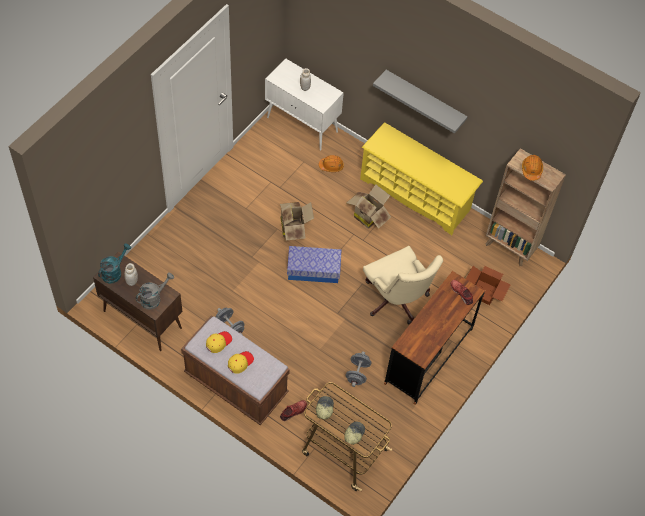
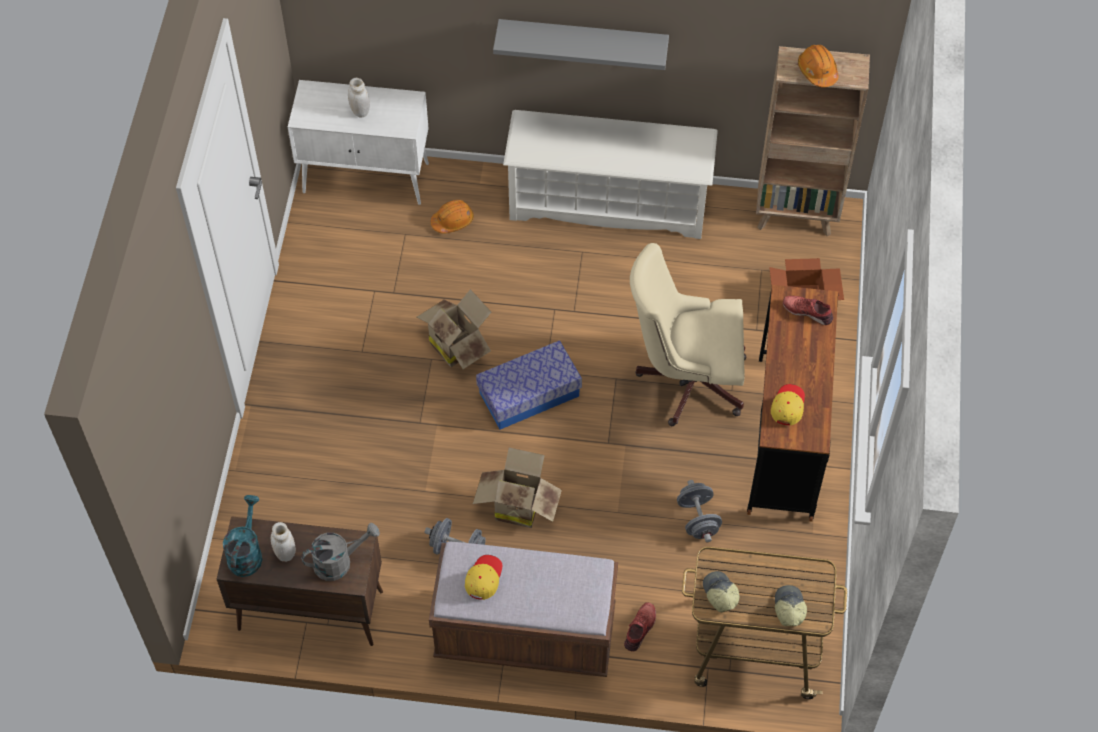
camera: 25 degrees left, 0 degrees up
grey watering can [135,273,174,310] -> grey watering can turned 45 degrees clockwise [301,523,380,581]
yellow cap [228,351,254,374] -> yellow cap moved to [771,384,805,425]
cardboard box [347,185,391,229] -> cardboard box moved to [473,447,562,528]
yellow shoe rack [360,123,483,235] -> white shoe rack [503,110,718,239]
beige office chair [363,246,443,324] -> beige office chair turned 150 degrees clockwise [630,243,746,426]

